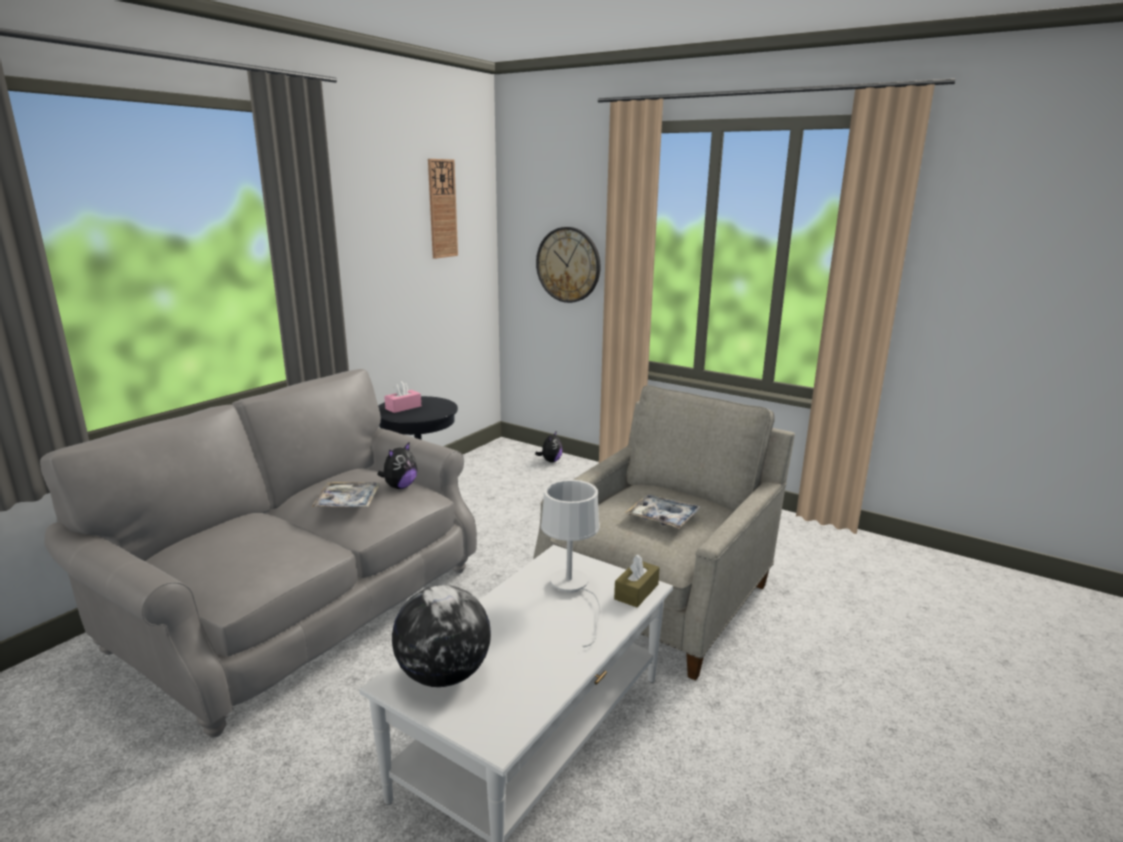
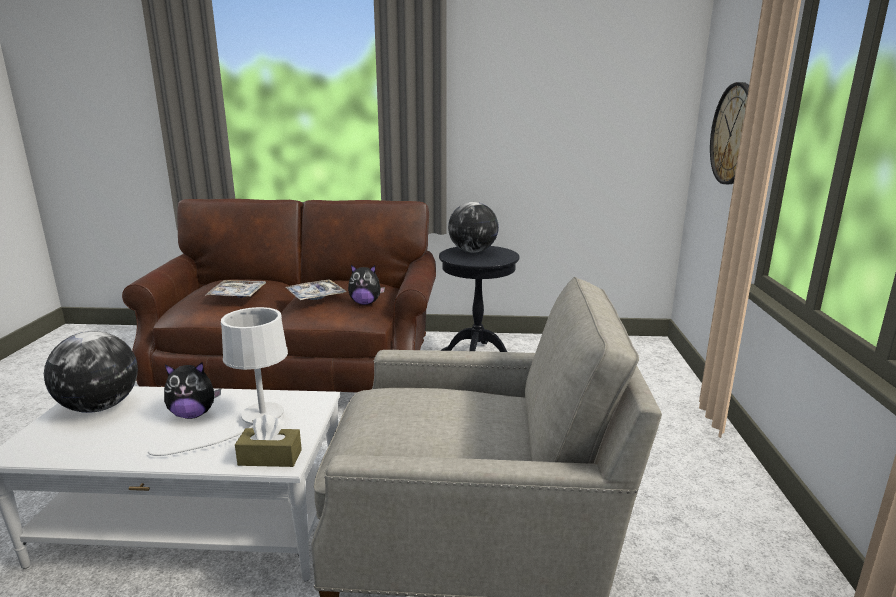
camera: 60 degrees right, 0 degrees up
grey sofa [40,369,477,738] -> brown sofa [122,199,436,393]
pink tissue box [384,381,421,413] -> globe [448,202,499,253]
wall clock [428,159,458,259] -> none
plush toy [535,430,563,462] -> plush toy moved to [164,362,221,419]
tray [625,494,701,529] -> tray moved to [205,280,266,298]

